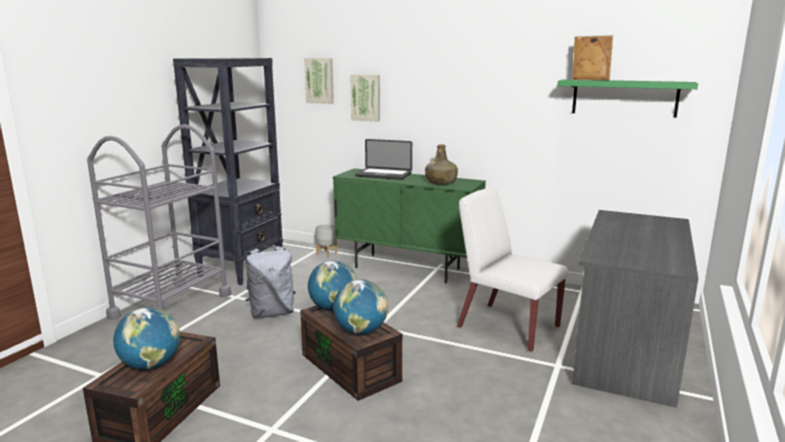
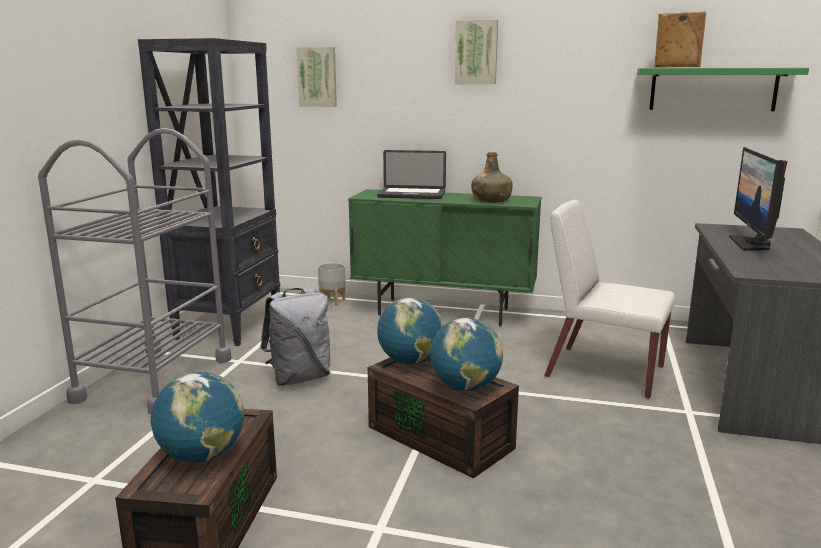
camera: 10 degrees left, 0 degrees up
picture [350,74,380,122] -> picture moved to [455,19,498,84]
none -> monitor [729,147,788,251]

